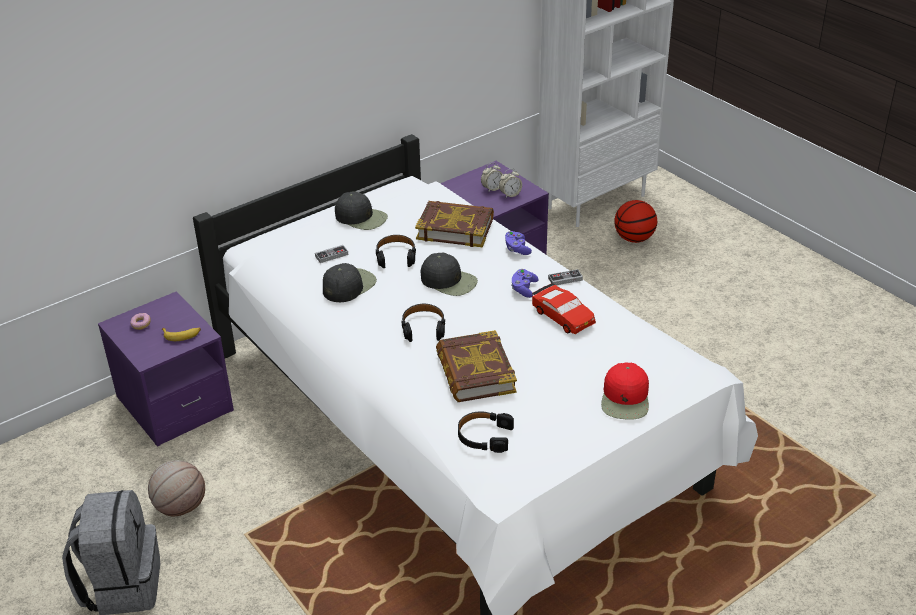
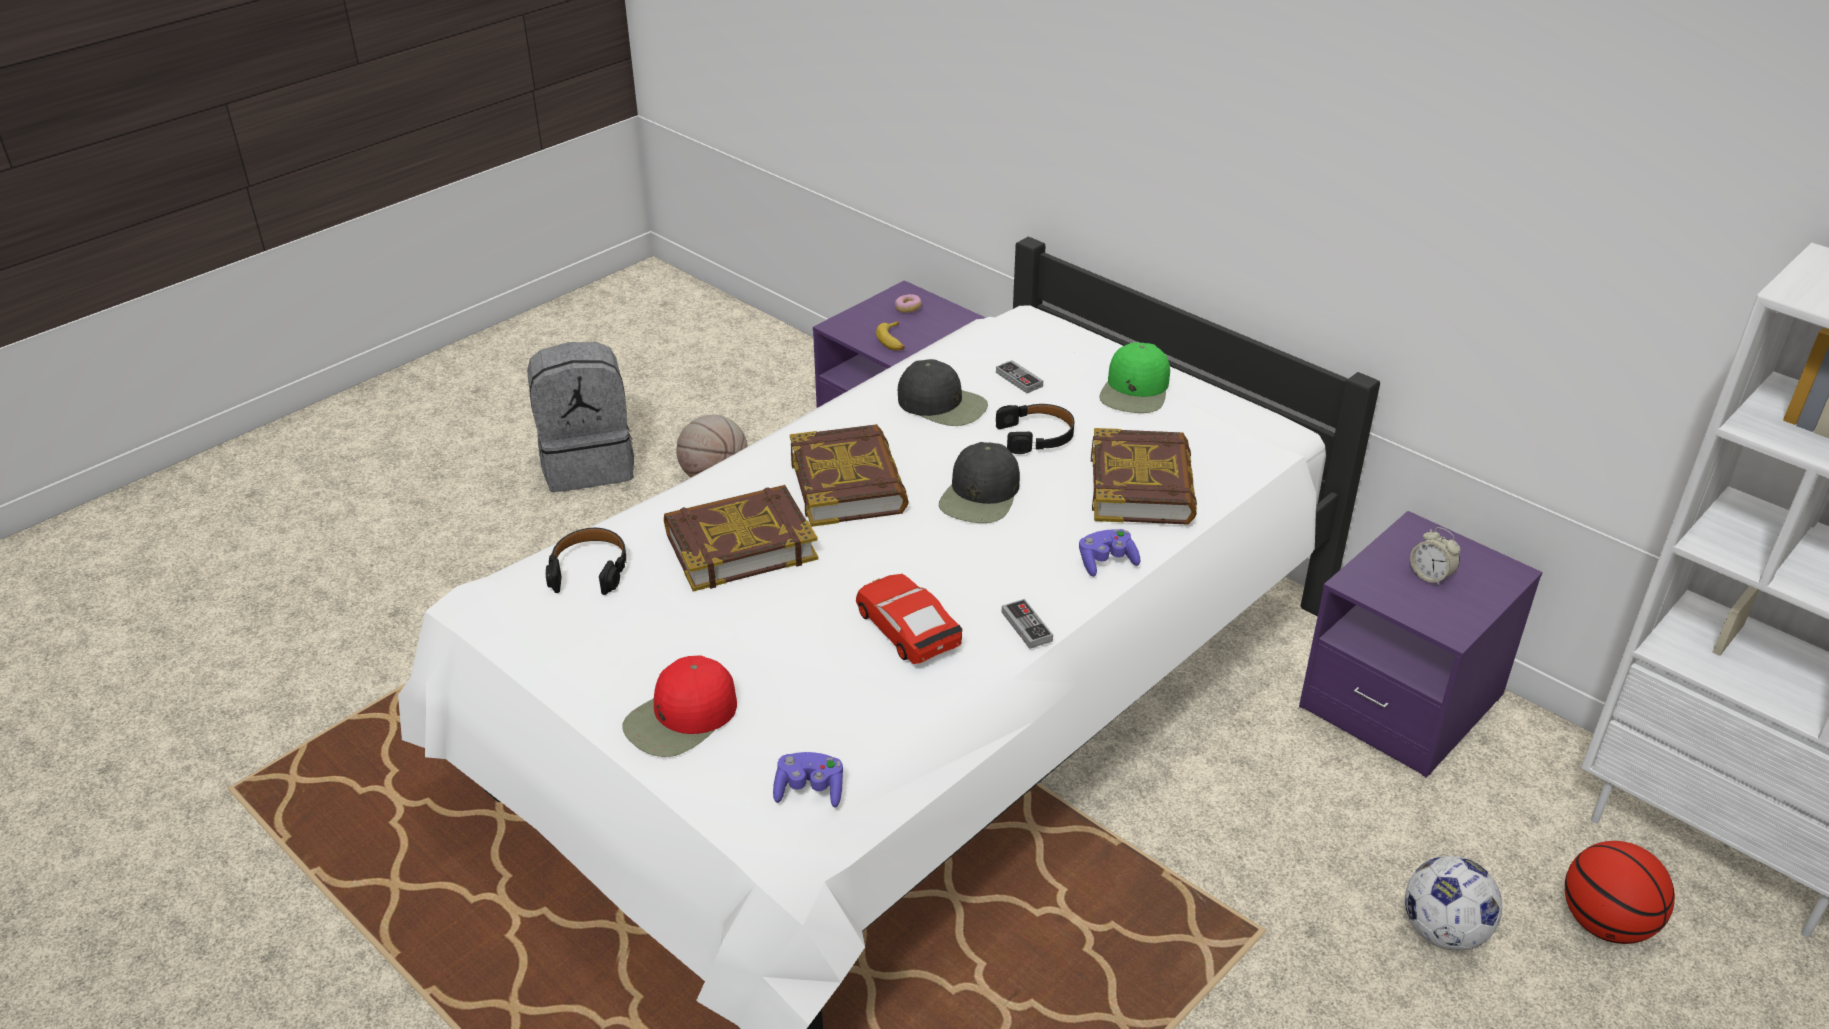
camera: 80 degrees right, 0 degrees up
black cap [335,192,388,230] -> green cap [1099,342,1170,413]
black headphones [402,304,445,342] -> book [790,424,909,527]
alarm clock [499,169,522,198] -> none
purple game controller [511,269,539,298] -> purple game controller moved to [773,752,843,807]
red toy car [532,283,596,334] -> red toy car turned 105 degrees clockwise [856,574,963,664]
red cap [601,363,649,420] -> red cap turned 45 degrees counterclockwise [623,655,737,757]
none -> football [1405,856,1502,950]

